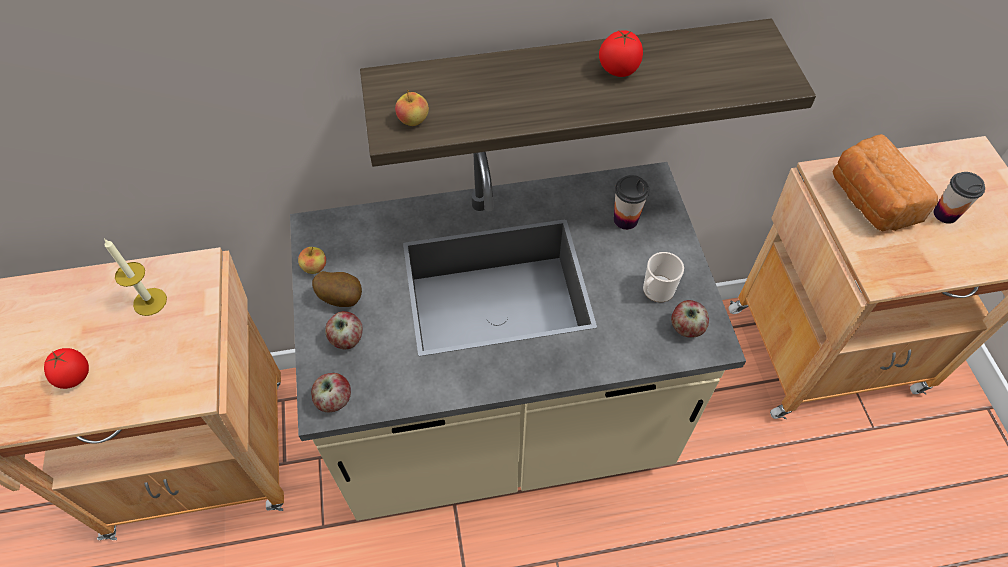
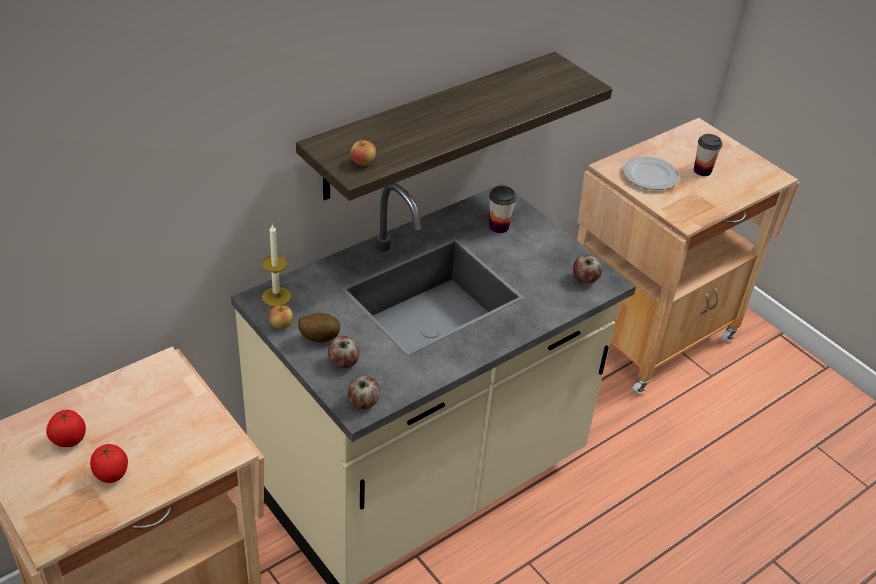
camera: 30 degrees left, 15 degrees down
candle [104,239,167,316] -> candle moved to [262,224,291,307]
tomato [599,30,643,77] -> tomato moved to [46,409,86,447]
mug [643,252,684,302] -> none
bread [832,134,938,232] -> plate [623,156,680,190]

